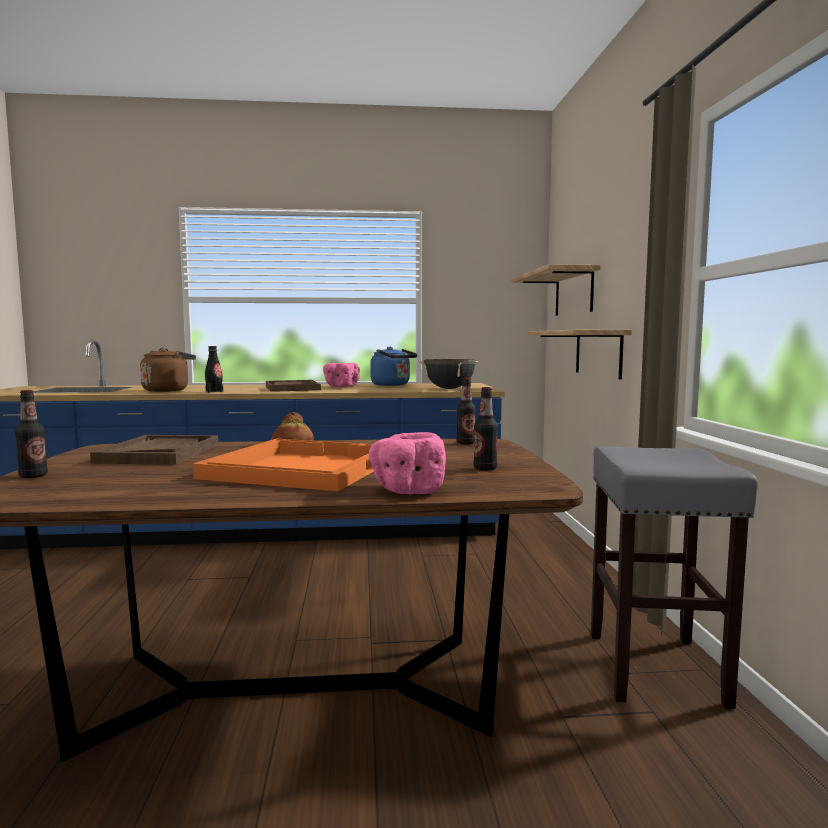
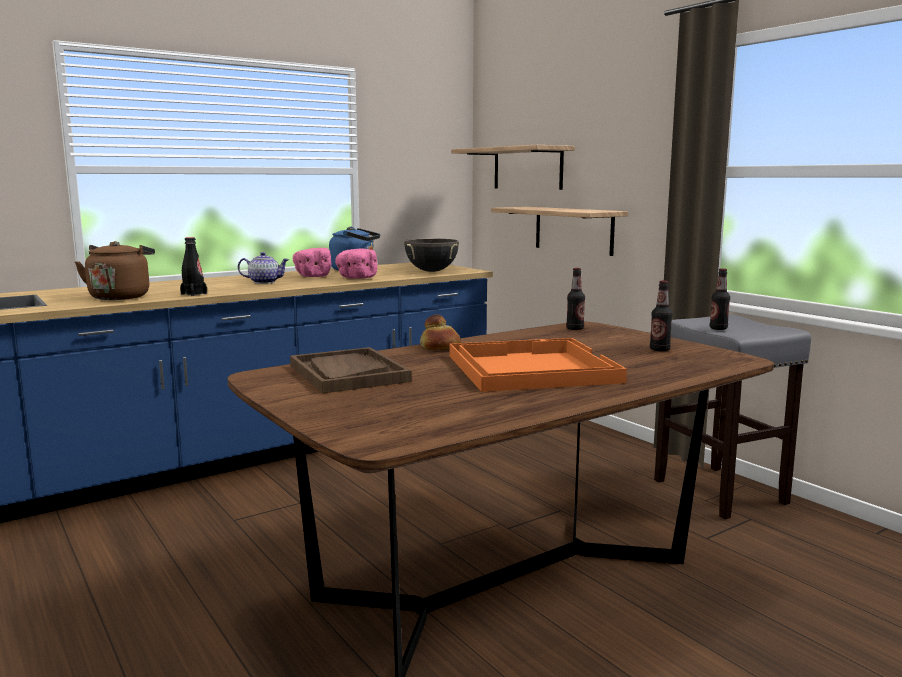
camera: 30 degrees left, 5 degrees up
bottle [15,390,48,478] -> bottle moved to [710,268,730,330]
brown tray [266,380,321,392] -> teapot [238,252,289,284]
pink bowl [369,432,446,494] -> pink bowl moved to [335,249,377,279]

